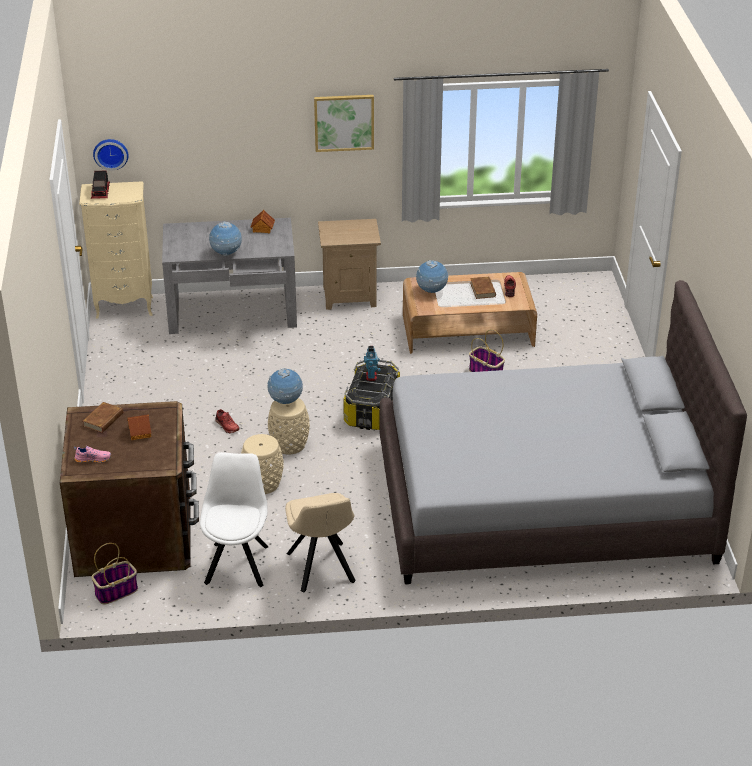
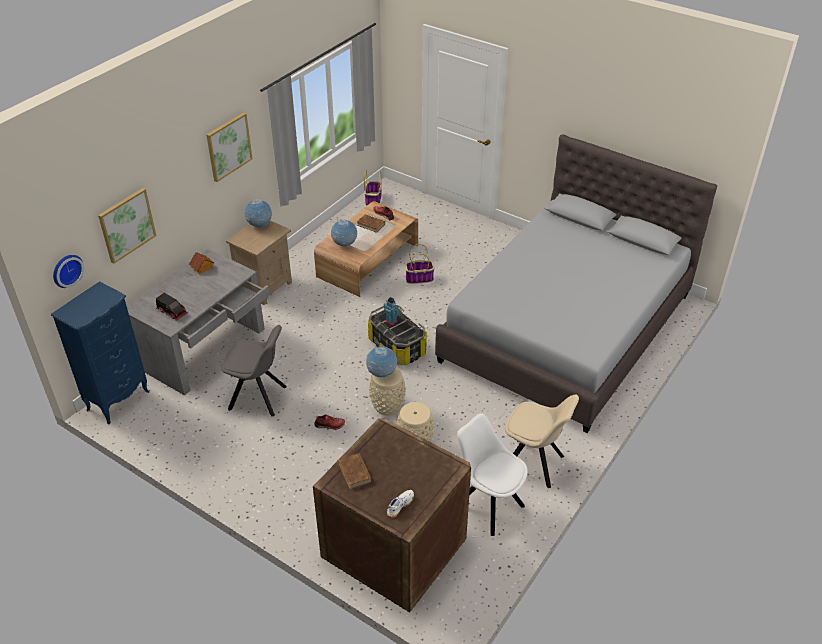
camera: 50 degrees left, 5 degrees up
pink shoe [74,446,111,463] -> white shoe [387,490,414,518]
beige dresser [79,182,153,319] -> blue dresser [51,281,149,424]
toy truck [91,171,110,199] -> toy truck moved to [156,292,188,321]
basket [91,543,138,605] -> basket moved to [364,170,382,206]
toy house [127,414,151,440] -> none
globe [209,221,242,256] -> globe moved to [244,199,272,227]
none -> picture [98,188,157,264]
none -> grey chair [221,325,287,416]

